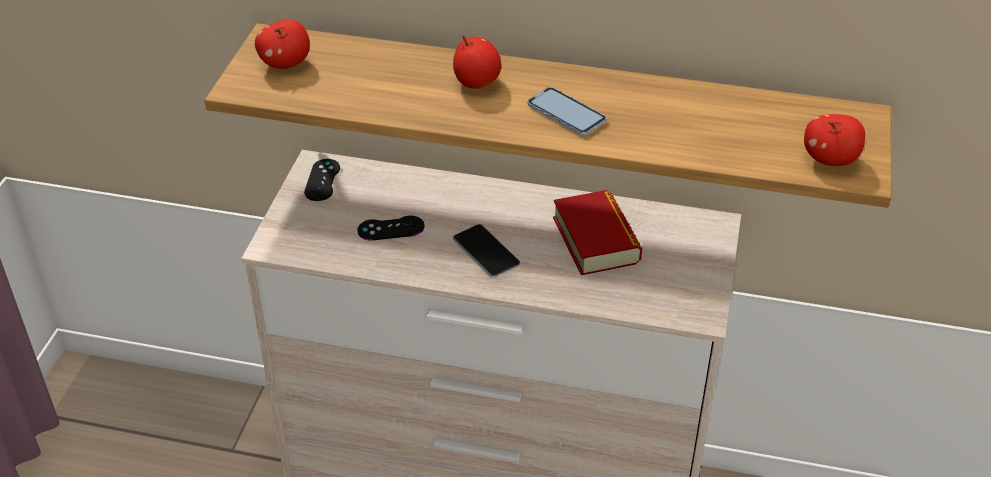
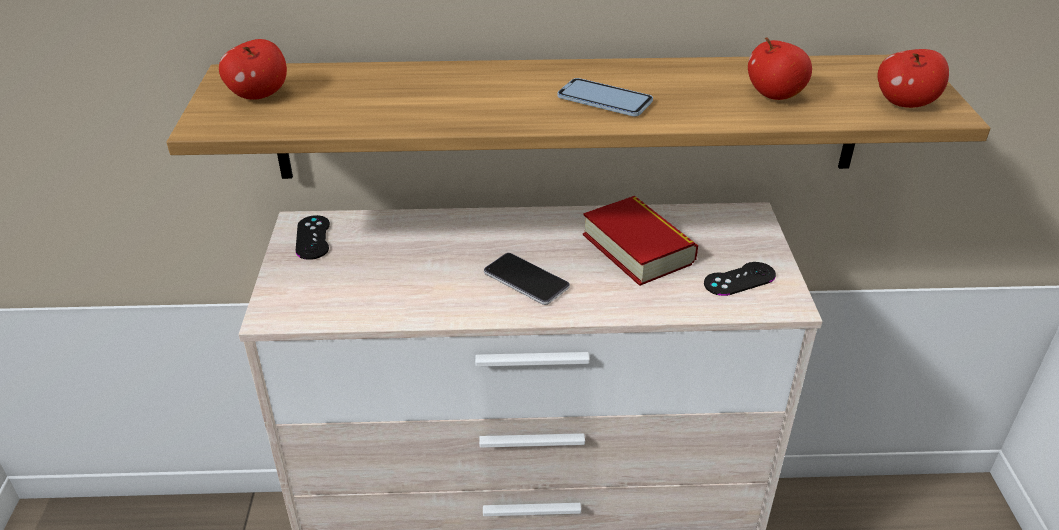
camera: 15 degrees left, 5 degrees down
black game controller [357,216,425,240] -> black game controller moved to [704,262,776,296]
apple [453,35,501,89] -> apple moved to [748,37,812,100]

